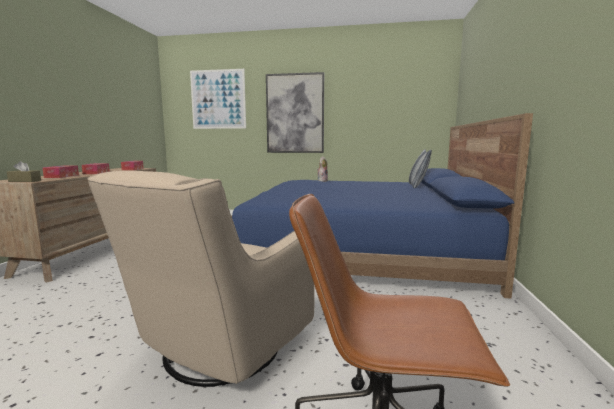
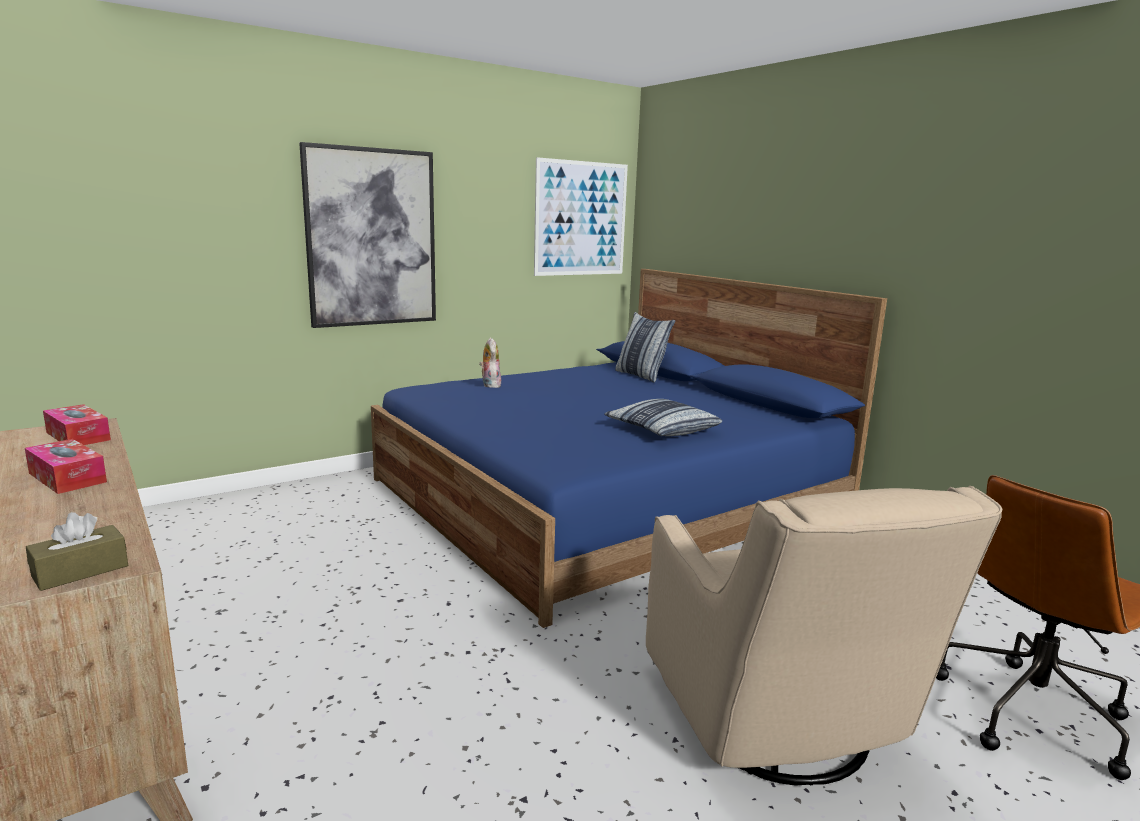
camera: 45 degrees left, 5 degrees up
tissue box [43,166,79,178] -> none
picture [190,69,246,129] -> picture moved to [534,157,628,276]
none -> pillow [604,399,722,436]

